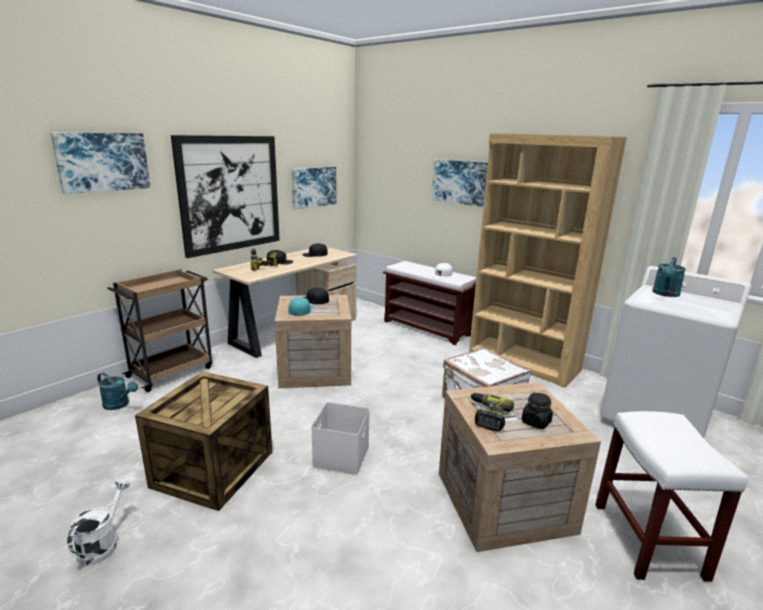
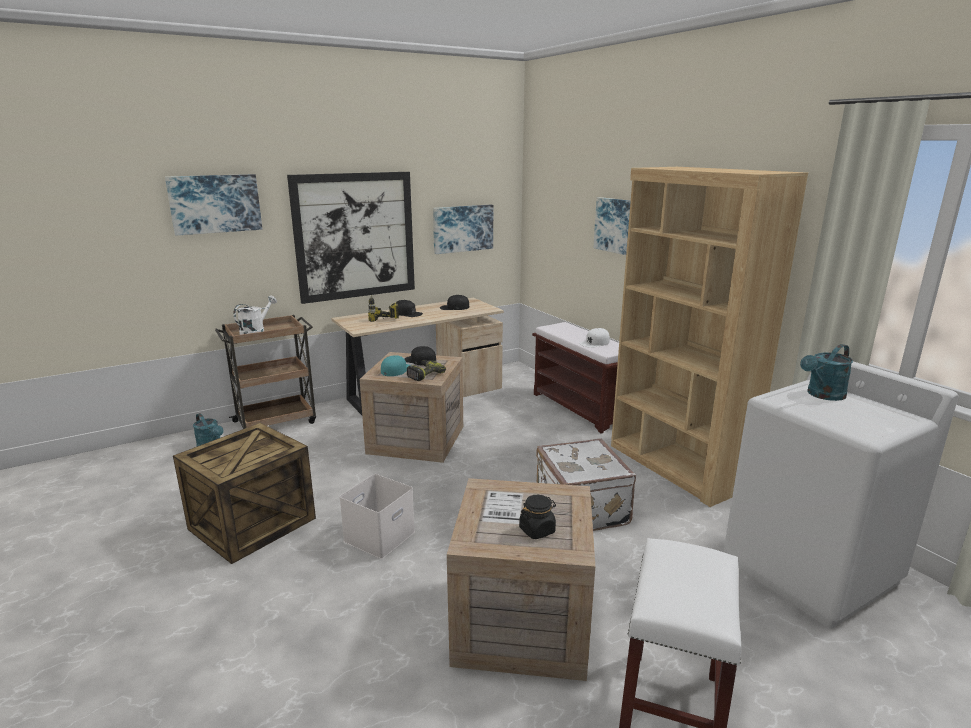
camera: 20 degrees right, 0 degrees up
white watering can [67,479,130,566] -> white watering can moved to [233,296,277,335]
power drill [470,393,514,432] -> power drill moved to [407,360,446,381]

